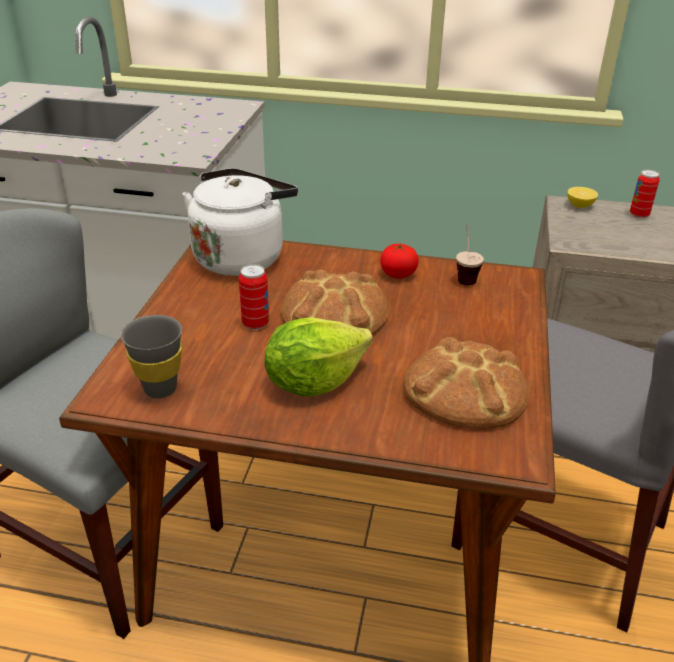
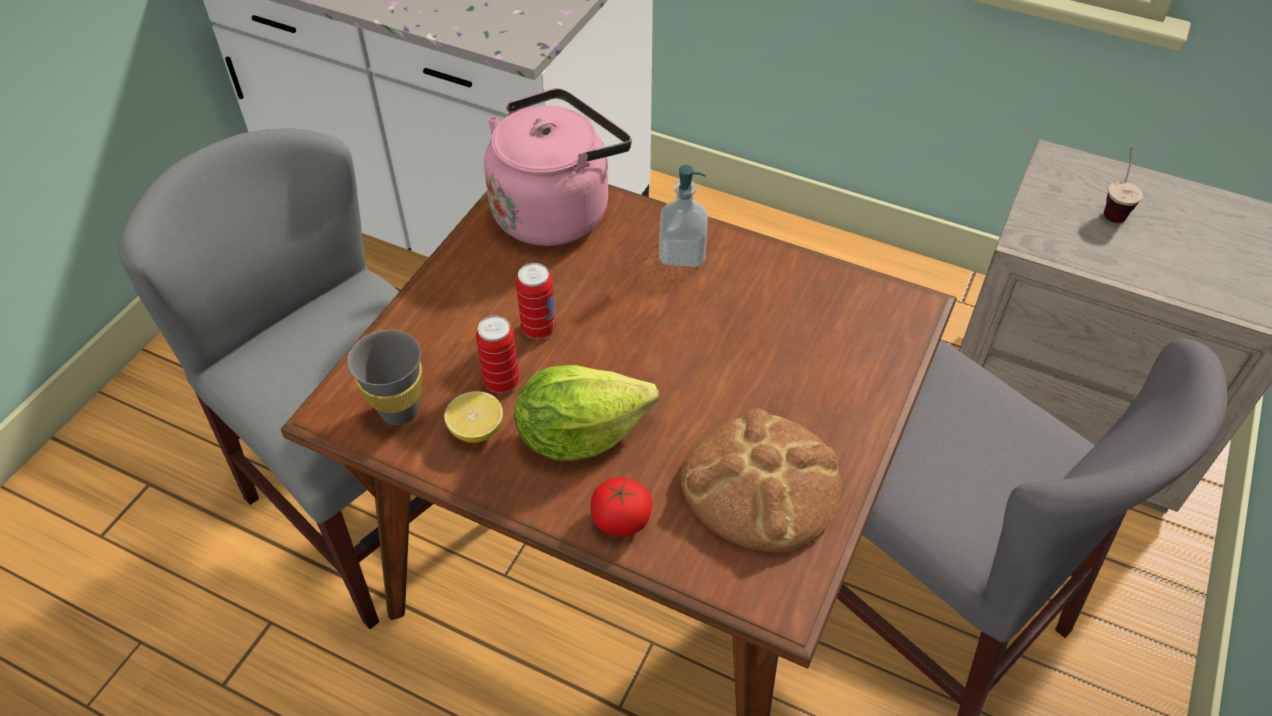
camera: 15 degrees right, 15 degrees up
white kettle [182,168,298,276] -> pink kettle [484,88,632,246]
bread [281,269,389,337] -> none
tomato [380,243,419,279] -> tomato moved to [590,478,652,536]
cup [456,224,484,285] -> cup moved to [1104,147,1143,223]
lemon [567,187,598,208] -> lemon moved to [444,391,503,443]
can [630,170,660,218] -> can moved to [476,316,520,393]
none -> soap dispenser [659,165,708,267]

